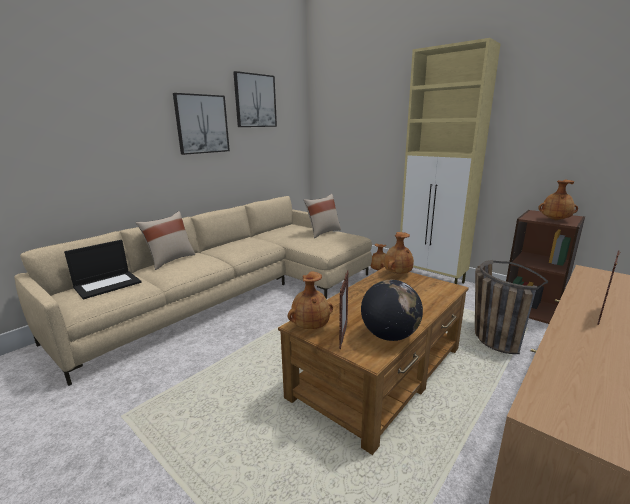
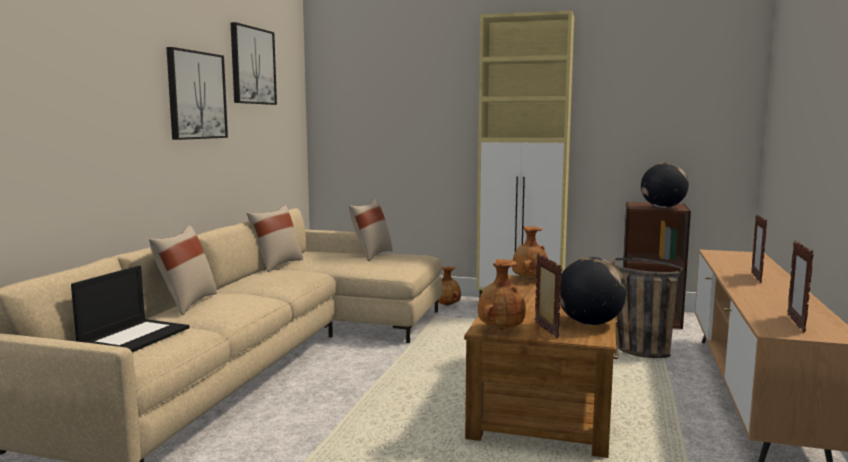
camera: 25 degrees left, 10 degrees down
brown vase [538,180,578,220] -> globe [641,163,689,208]
none -> beige pillow [247,205,303,272]
none -> picture frame [787,241,814,333]

